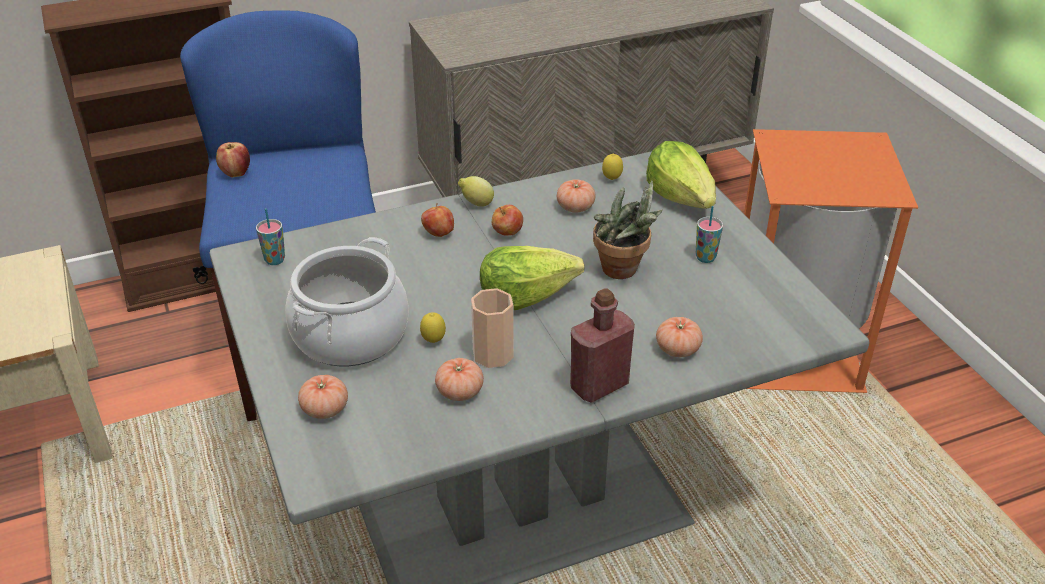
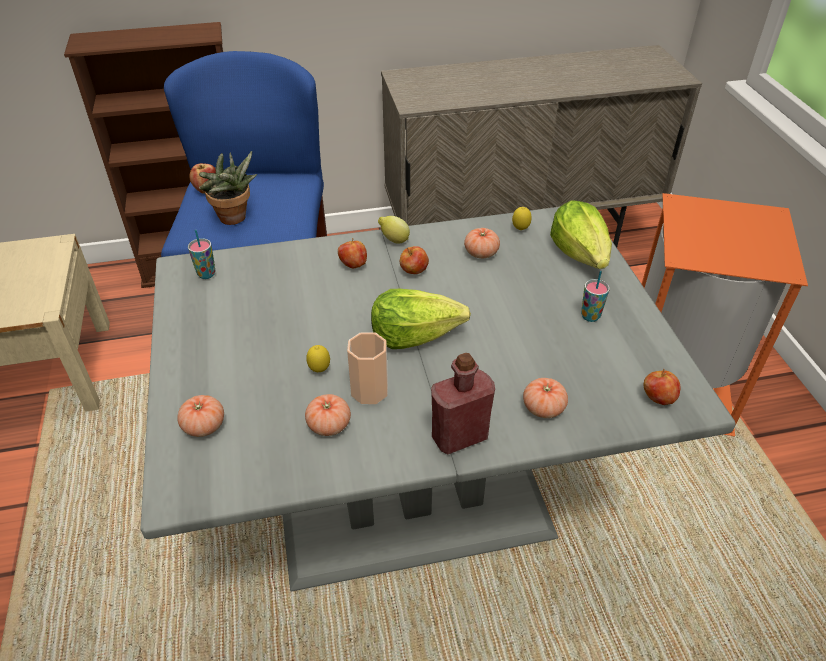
camera: 10 degrees right, 5 degrees up
cooking pot [285,237,409,366] -> none
potted plant [593,180,663,279] -> potted plant moved to [199,151,257,225]
none -> apple [644,369,680,405]

